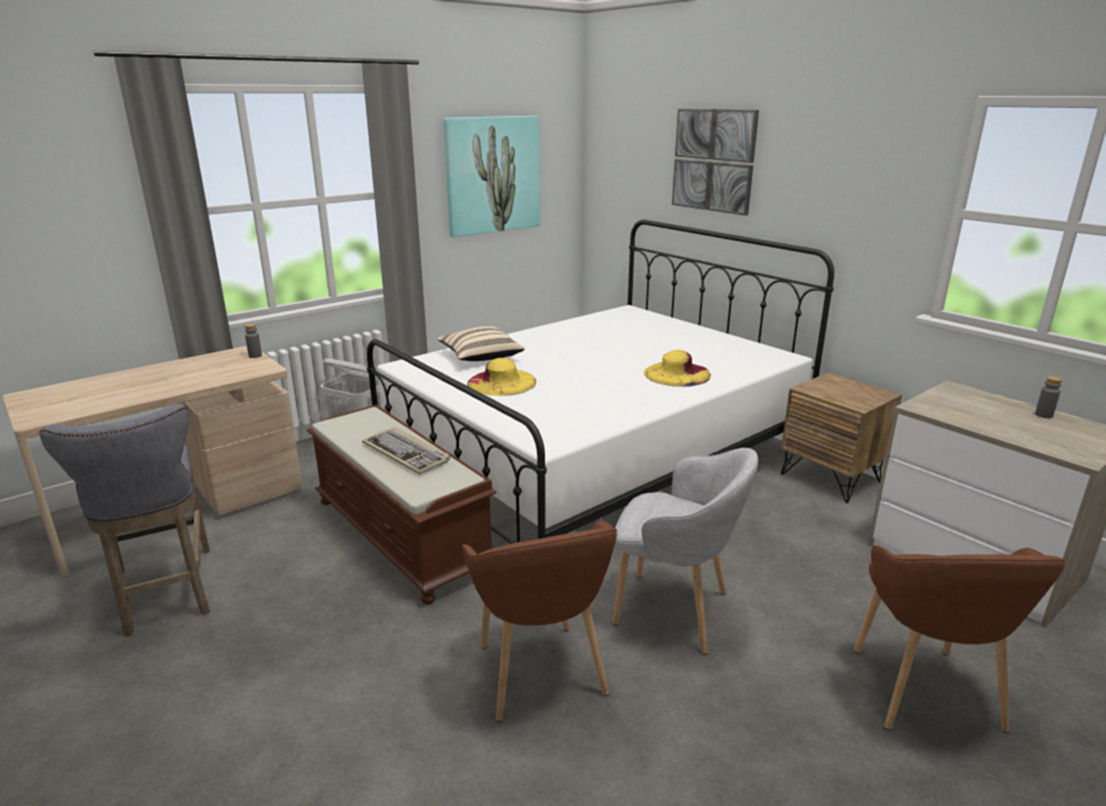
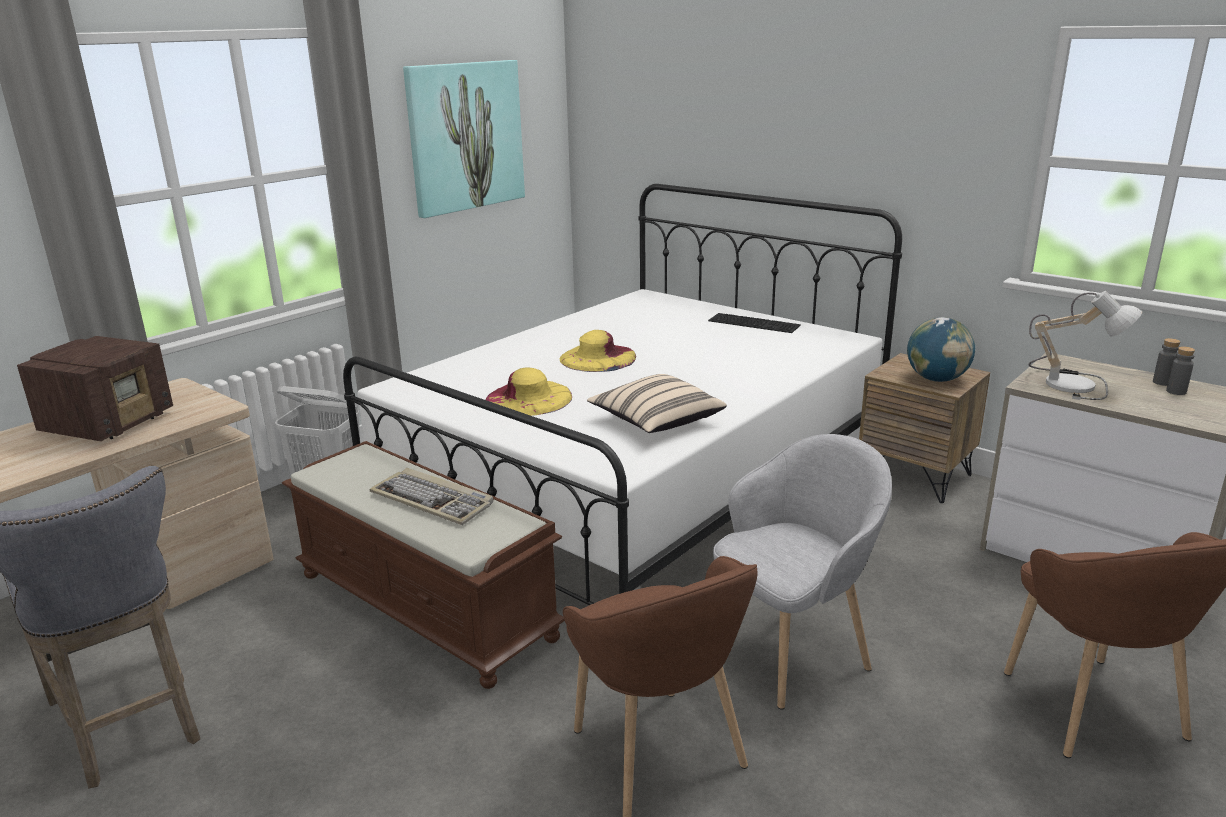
camera: 10 degrees left, 0 degrees up
grey bottle [245,324,262,358] -> grey bottle moved to [1166,347,1195,395]
beige pillow [437,326,525,361] -> beige pillow moved to [587,374,727,433]
grey armchair [613,448,758,655] -> grey armchair turned 45 degrees counterclockwise [713,434,892,710]
yellow hat [644,350,711,387] -> yellow hat moved to [559,330,636,372]
picture [672,108,759,216] -> none
none -> radio [17,336,173,441]
none -> keyboard [708,313,801,333]
none -> globe [907,317,975,382]
none -> table lamp [1028,291,1142,400]

